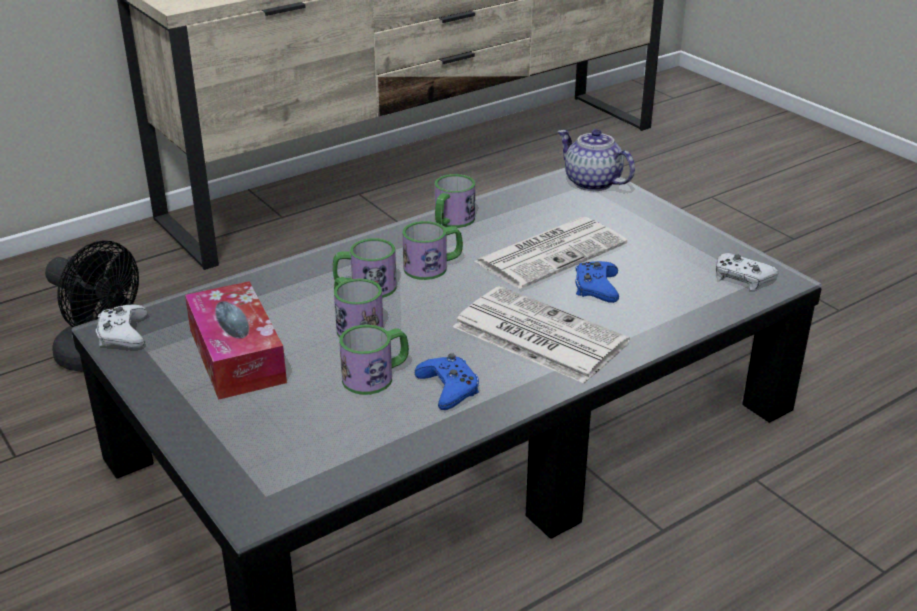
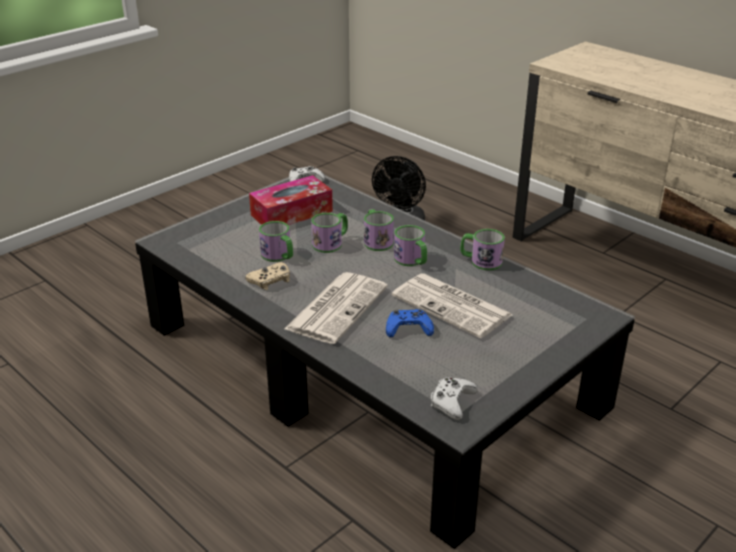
camera: 80 degrees right, 0 degrees up
blue game controller [415,353,479,410] -> beige game controller [245,262,290,290]
teapot [558,129,635,191] -> none

